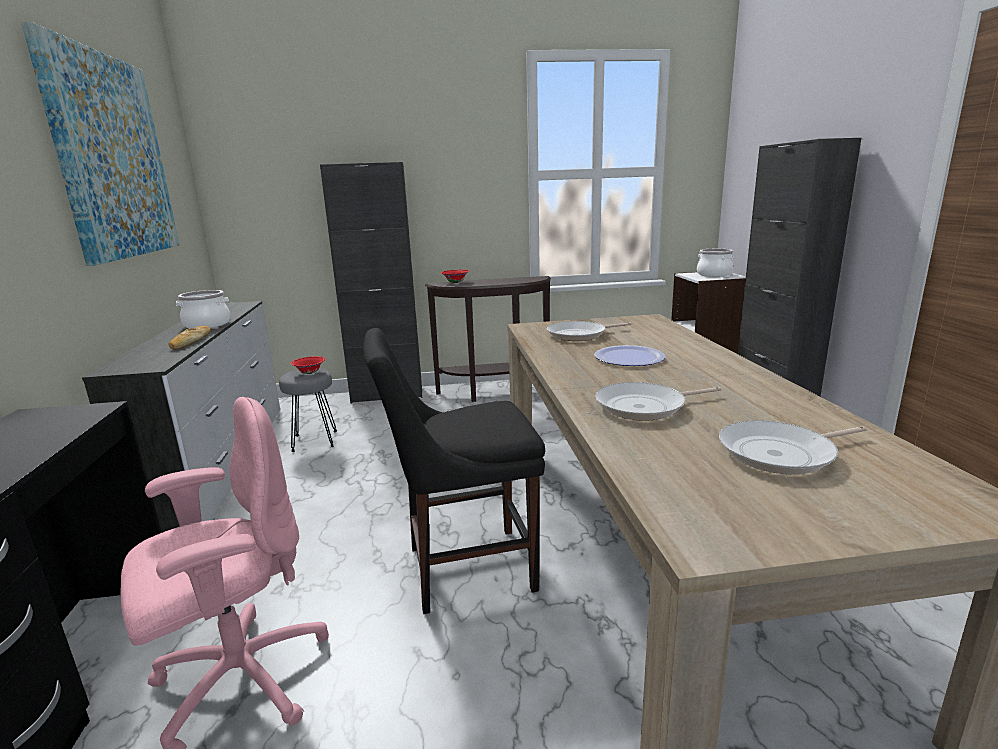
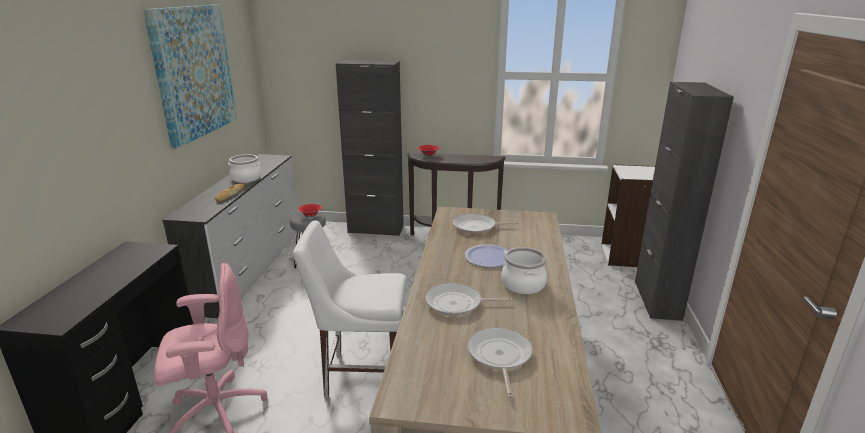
camera: 15 degrees right, 5 degrees up
black chair [363,328,545,614] -> white chair [293,220,406,398]
cooking pot [697,249,734,277] -> cooking pot moved to [501,247,547,294]
frying pan [719,420,867,474] -> frying pan turned 90 degrees clockwise [468,327,533,398]

